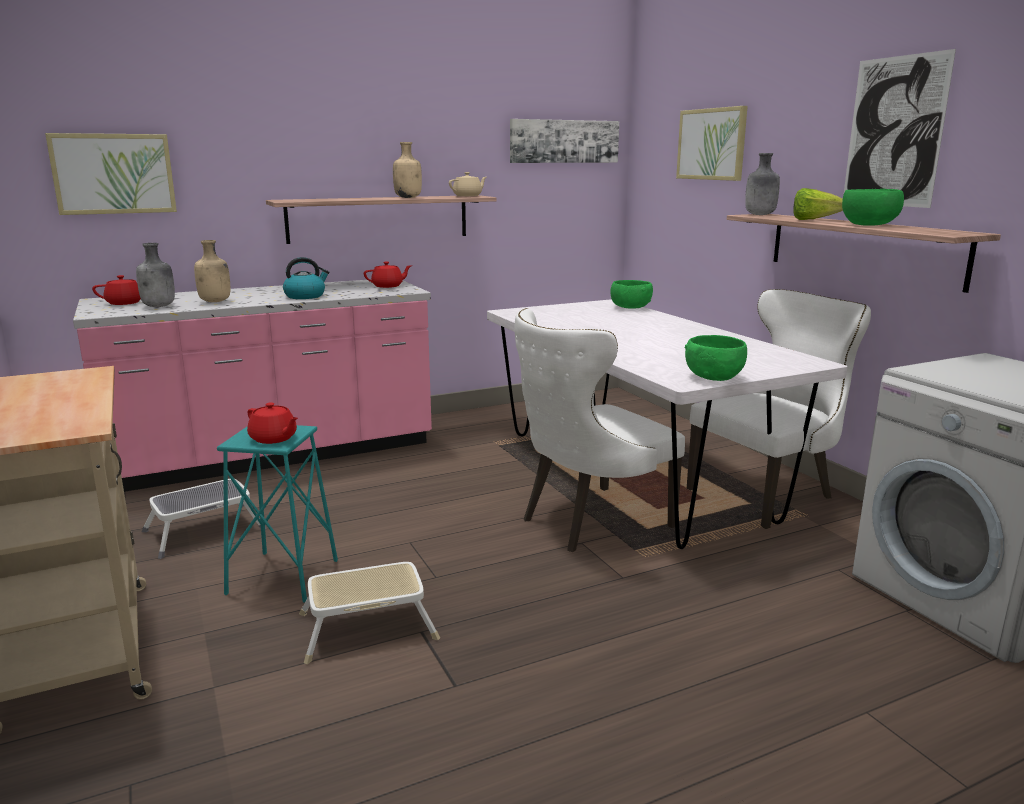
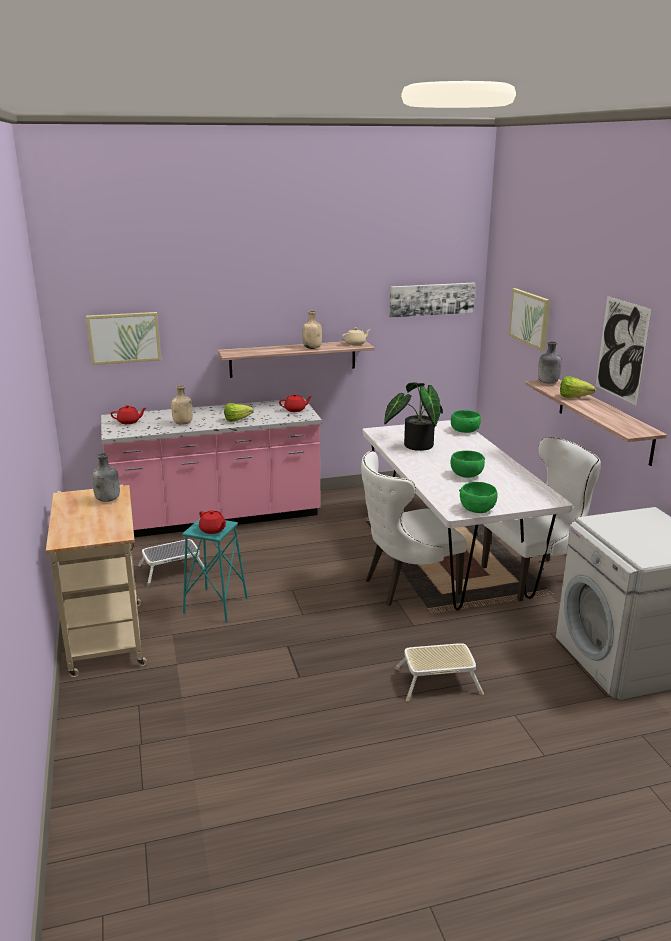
camera: 10 degrees right, 5 degrees up
grey bottle [136,243,175,307] -> grey bottle moved to [92,453,120,502]
kettle [283,257,329,299] -> lettuce [224,403,254,422]
beige step ladder [299,562,440,664] -> beige step ladder moved to [395,643,484,702]
green bowl [842,189,904,226] -> green bowl moved to [451,450,485,478]
none -> potted plant [384,382,443,451]

